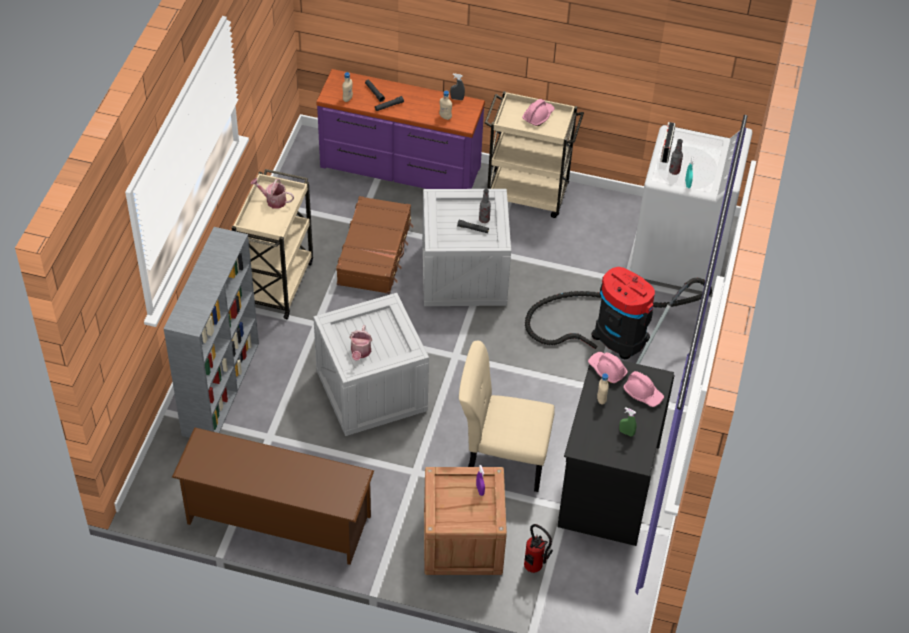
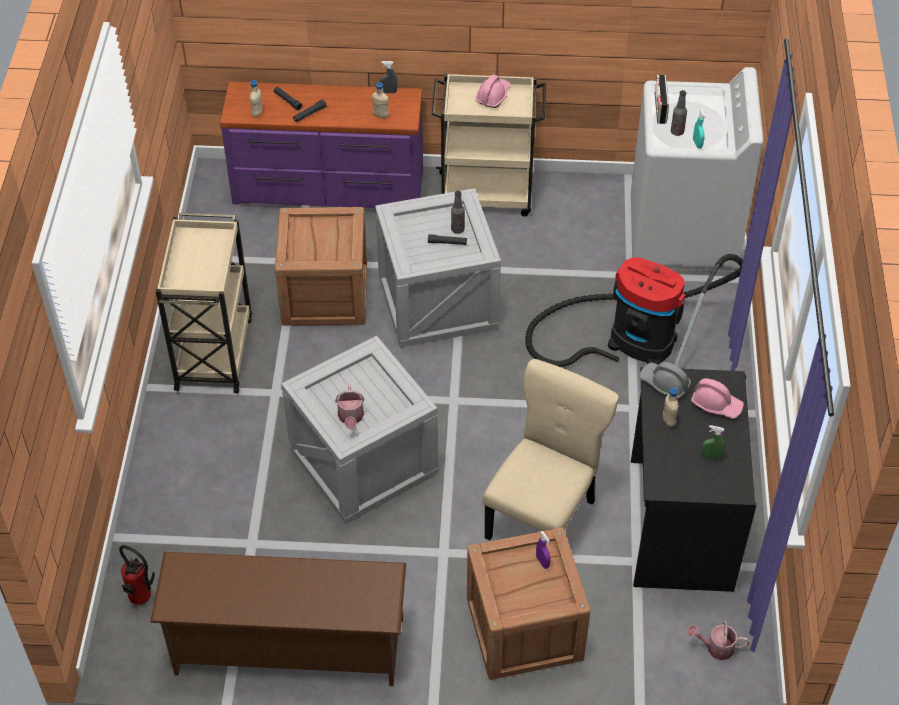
camera: 10 degrees left, 0 degrees up
grey bookcase [164,227,259,438] -> none
watering can [251,178,294,209] -> watering can moved to [687,621,750,660]
brown suitcase [336,196,413,294] -> crate [275,207,367,326]
beige chair [459,341,555,492] -> beige chair turned 120 degrees clockwise [482,359,619,540]
fire extinguisher [524,524,553,573] -> fire extinguisher moved to [119,545,155,605]
pink hard hat [588,352,628,383] -> grey hard hat [639,362,691,398]

